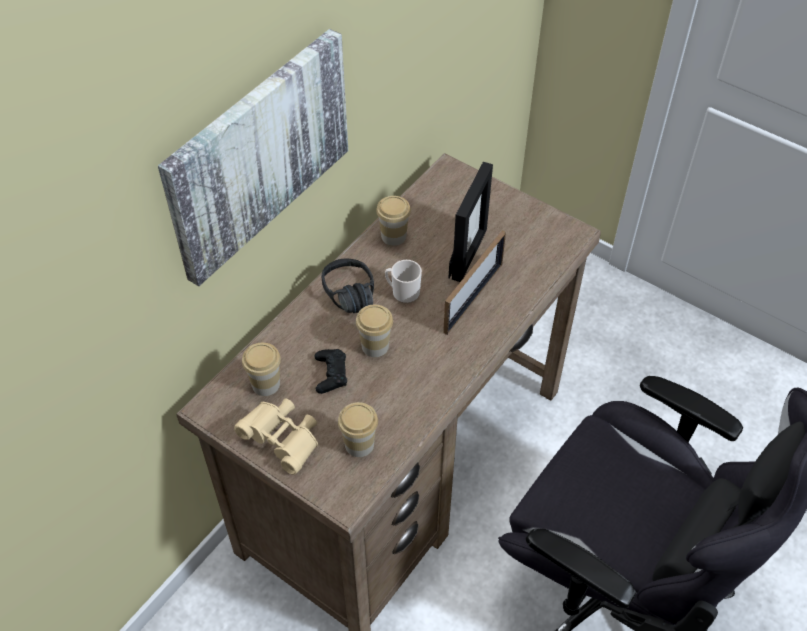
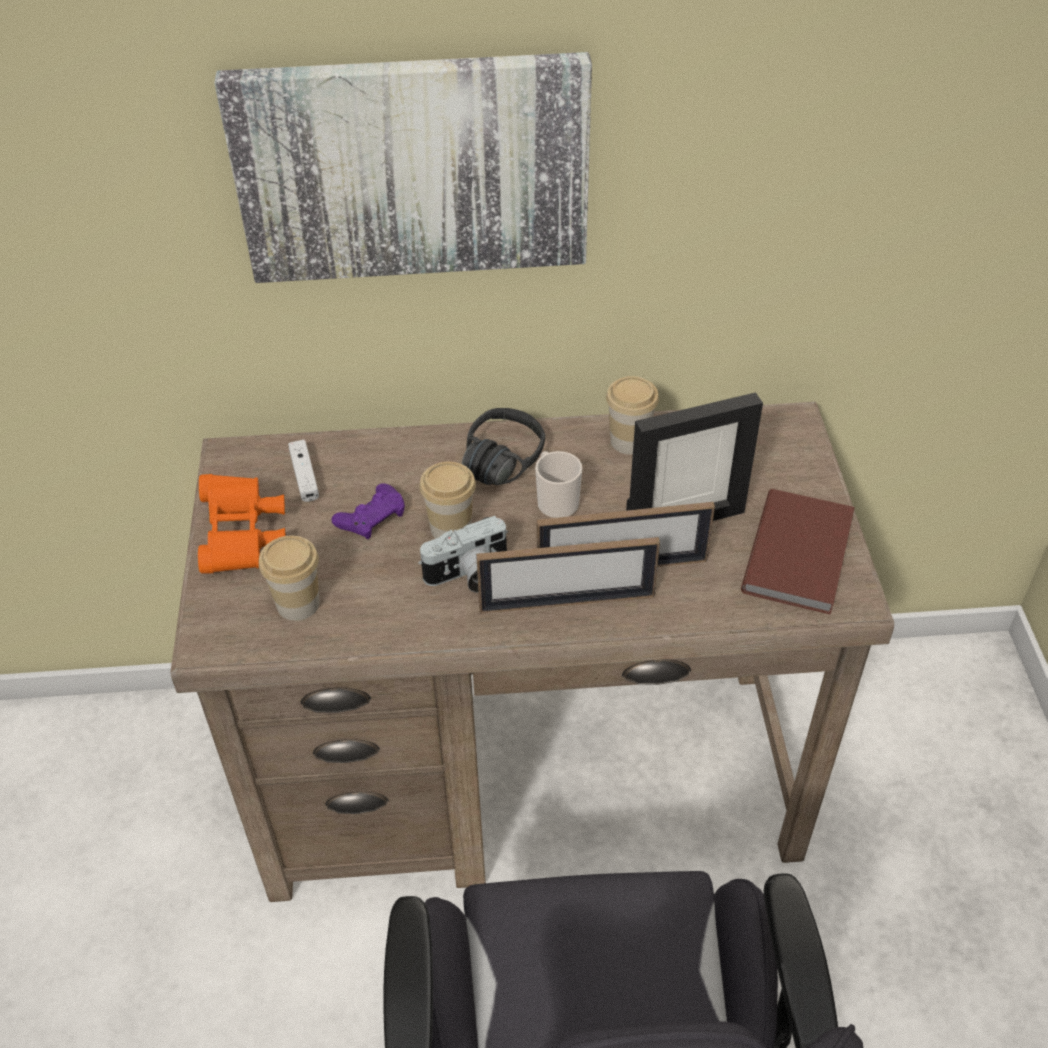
camera: 50 degrees right, 5 degrees down
beige binoculars [234,399,318,475] -> orange binoculars [198,474,286,573]
cup [242,343,281,396] -> white game controller [288,440,319,502]
black game controller [315,349,347,394] -> purple game controller [332,483,405,539]
none -> camera [418,516,508,593]
none -> picture frame [476,537,660,614]
none -> brown book [741,489,855,615]

